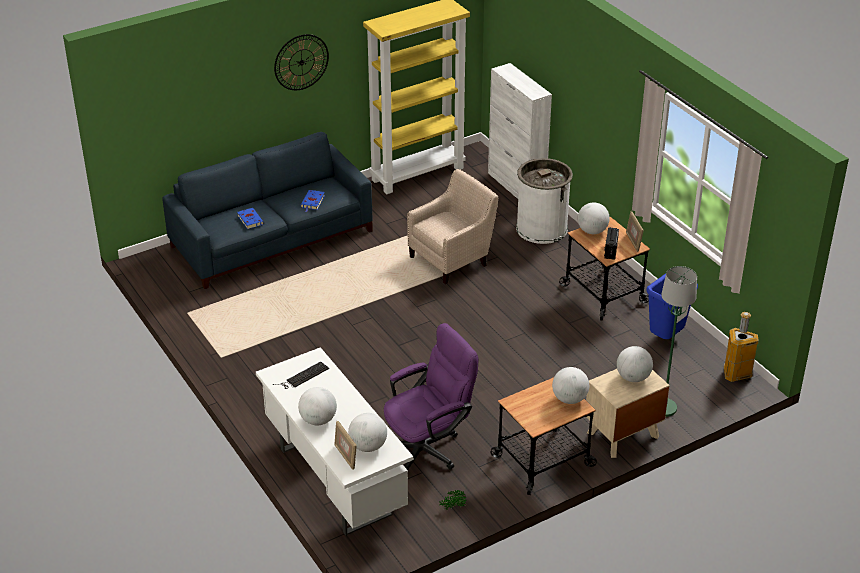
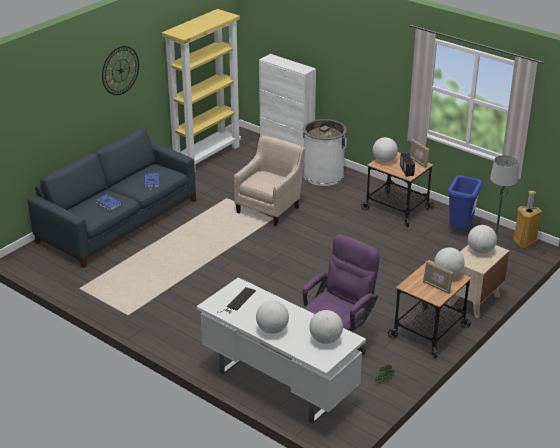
camera: 20 degrees left, 5 degrees down
picture frame [334,421,357,470] -> picture frame moved to [423,261,454,294]

